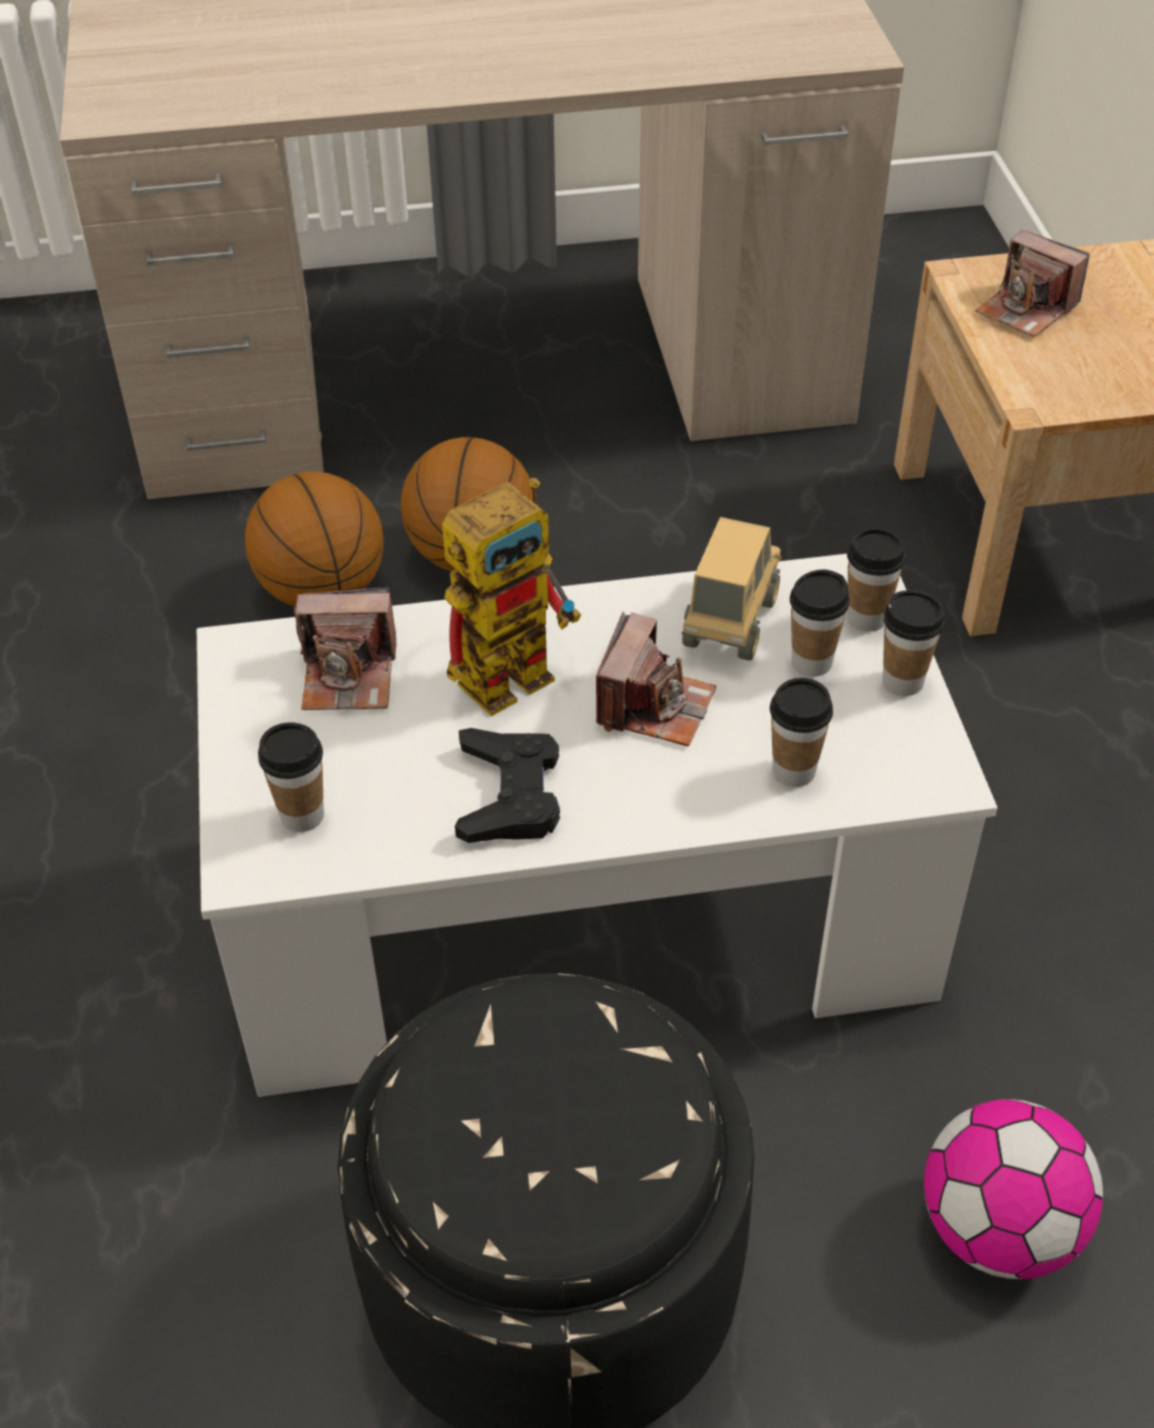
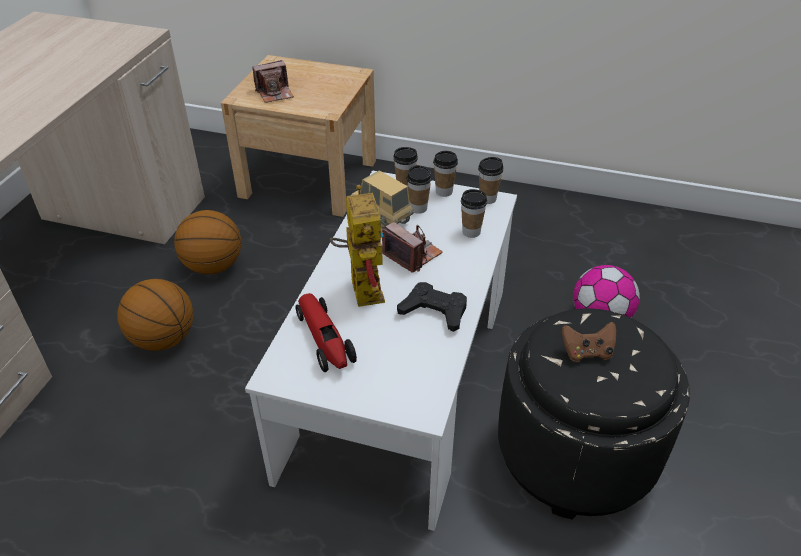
camera: 65 degrees left, 5 degrees down
basketball [245,471,384,606] -> basketball moved to [174,210,241,275]
cup [258,722,324,832] -> cup moved to [478,157,503,204]
camera [294,587,396,710] -> toy car [295,293,357,372]
none -> brown game controller [562,322,616,362]

